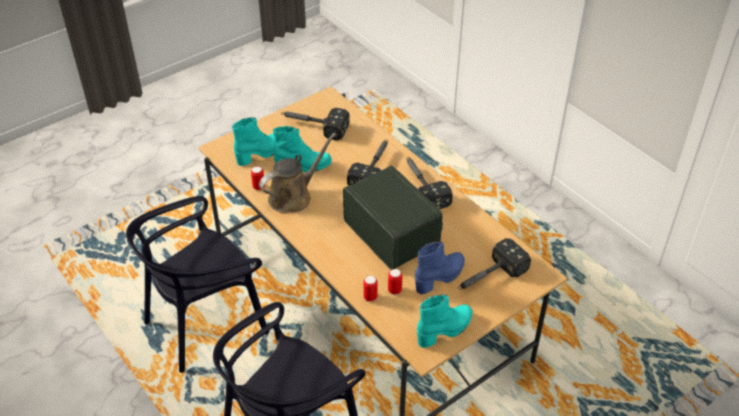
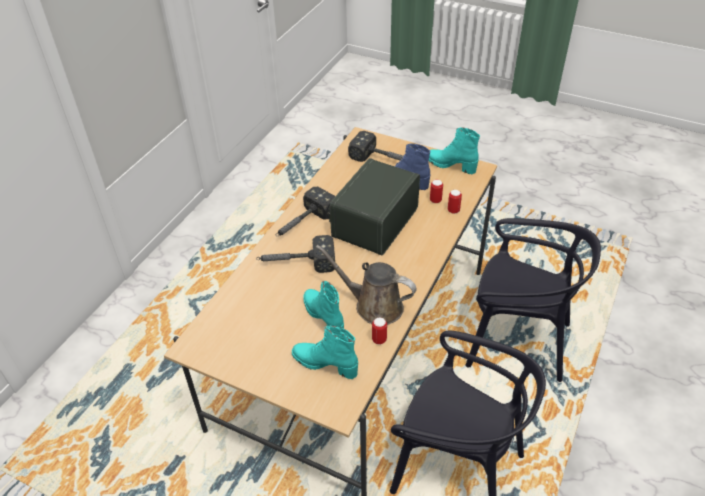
camera: 115 degrees left, 0 degrees up
hammer [281,108,350,141] -> none

